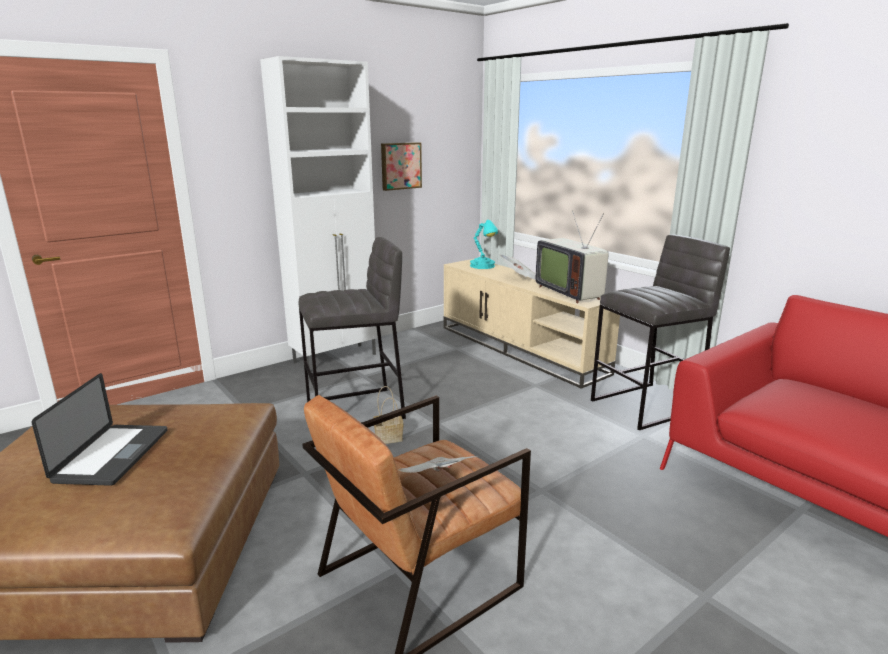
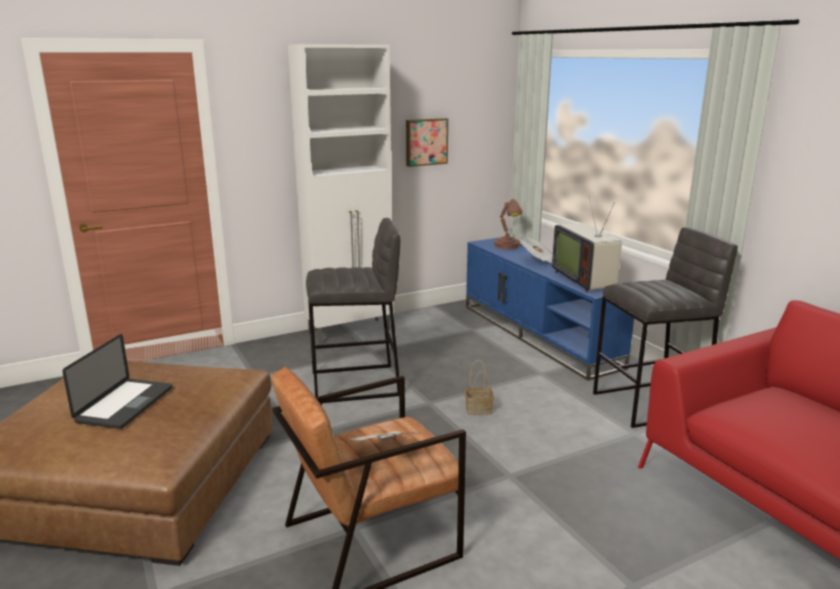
camera: 10 degrees right, 0 degrees up
basket [373,386,404,444] -> basket moved to [465,360,494,415]
beige tv stand [444,259,620,389] -> blue tv stand [466,237,634,381]
turquoise table lamp [470,220,498,269] -> brown table lamp [494,199,522,249]

